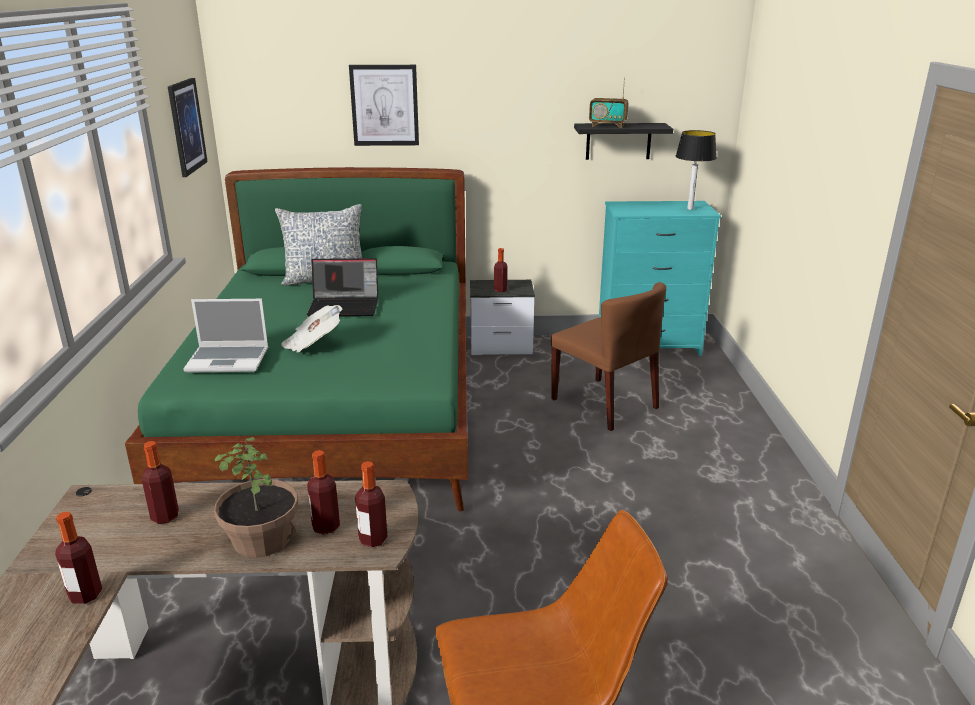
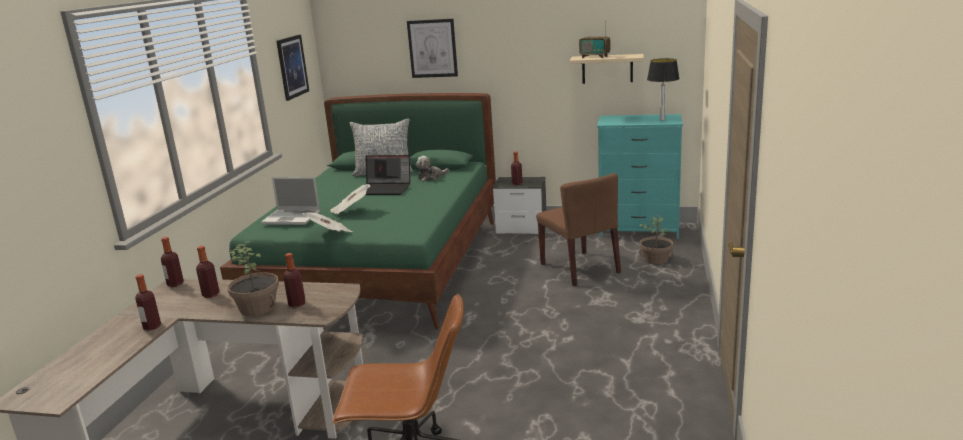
camera: 15 degrees right, 5 degrees down
bottle [355,461,387,547] -> bottle moved to [161,237,184,287]
black shelf [574,123,673,160] -> beige shelf [569,54,644,84]
none -> newspaper [302,212,353,232]
none -> plush toy [416,156,449,181]
none -> potted plant [639,216,673,265]

